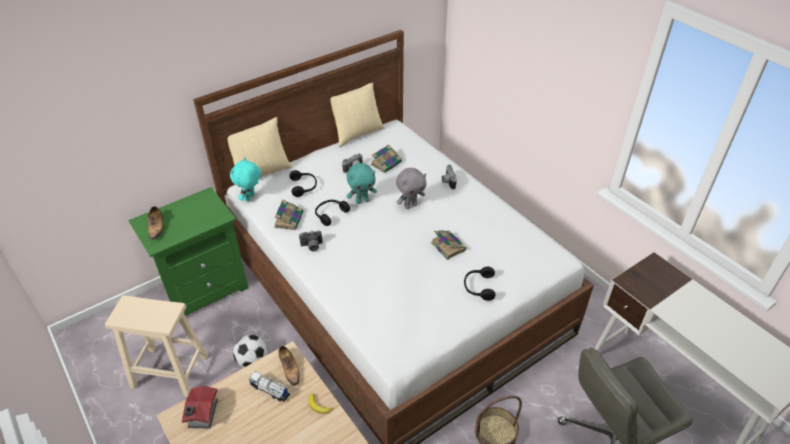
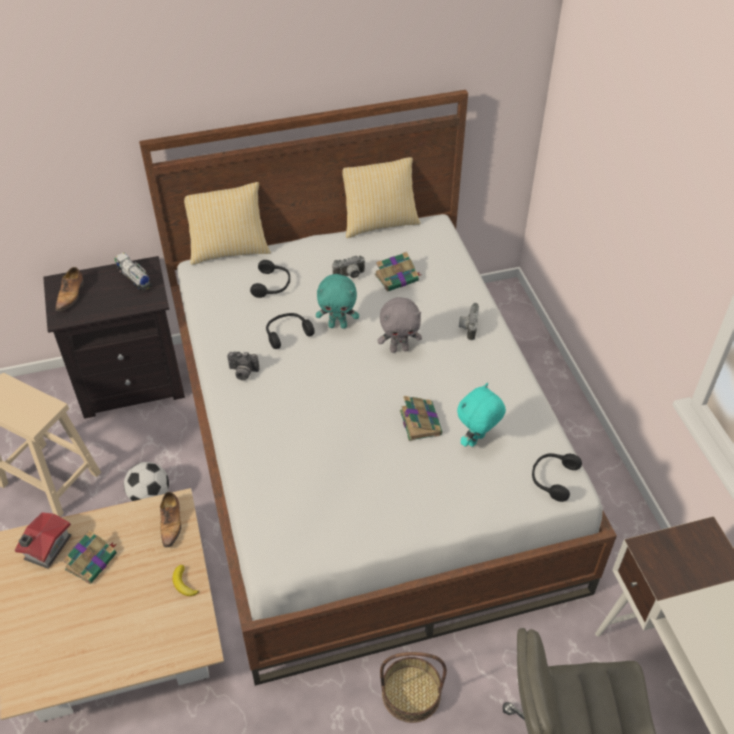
camera: 20 degrees right, 5 degrees up
green nightstand [128,187,248,316] -> black nightstand [43,256,185,419]
turquoise plush toy [230,157,261,202] -> turquoise plush toy moved to [457,383,506,447]
toy truck [249,371,290,402] -> toy truck moved to [114,252,152,291]
book [274,200,303,230] -> book moved to [62,530,117,584]
black headphones [464,267,496,301] -> black headphones moved to [532,453,582,502]

